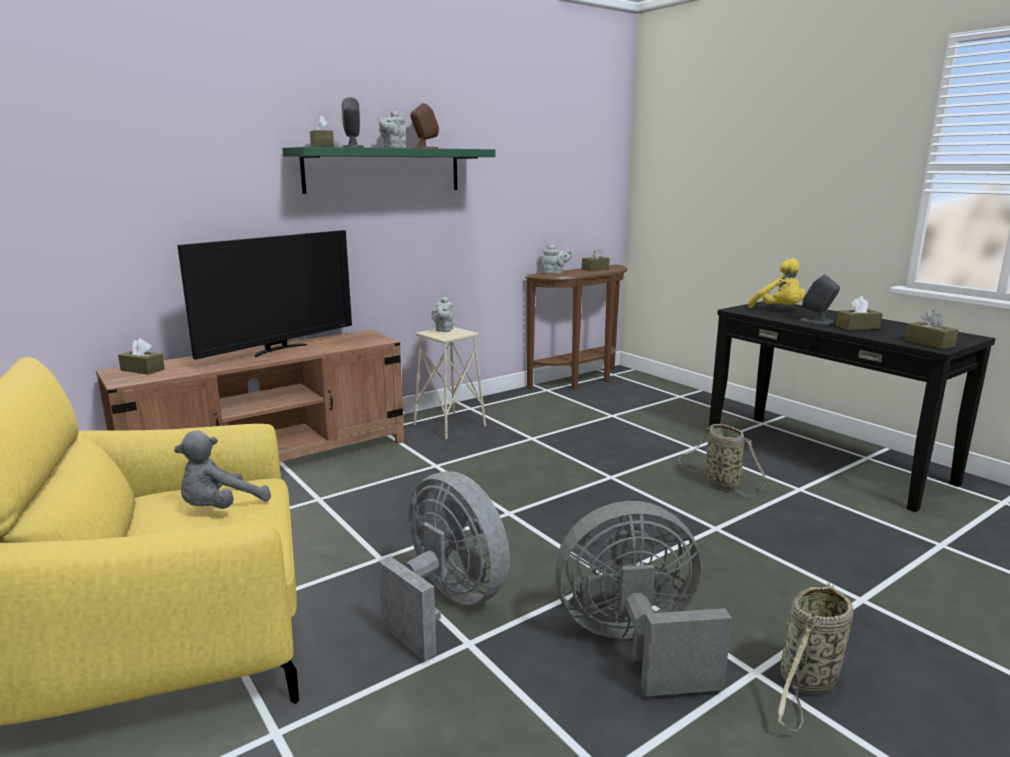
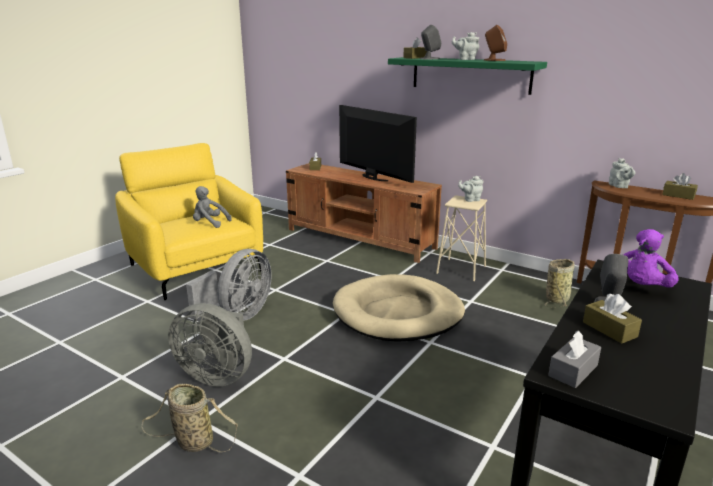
camera: 70 degrees right, 5 degrees up
television [177,230,352,360] -> television turned 150 degrees counterclockwise [339,105,417,183]
grey fan [555,501,732,697] -> grey fan turned 135 degrees clockwise [168,303,252,386]
basket [679,424,767,496] -> basket moved to [545,259,574,307]
yellow plush toy [748,258,806,308] -> purple plush toy [623,229,679,288]
brown tissue box [904,310,958,349] -> grey tissue box [548,331,601,388]
none -> beige dog bed [333,274,465,342]

